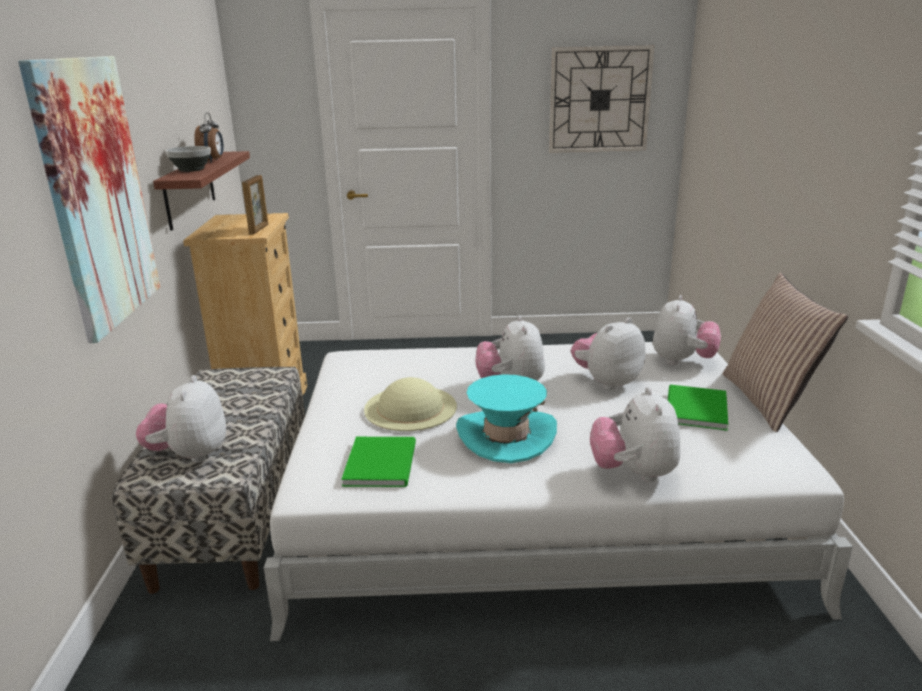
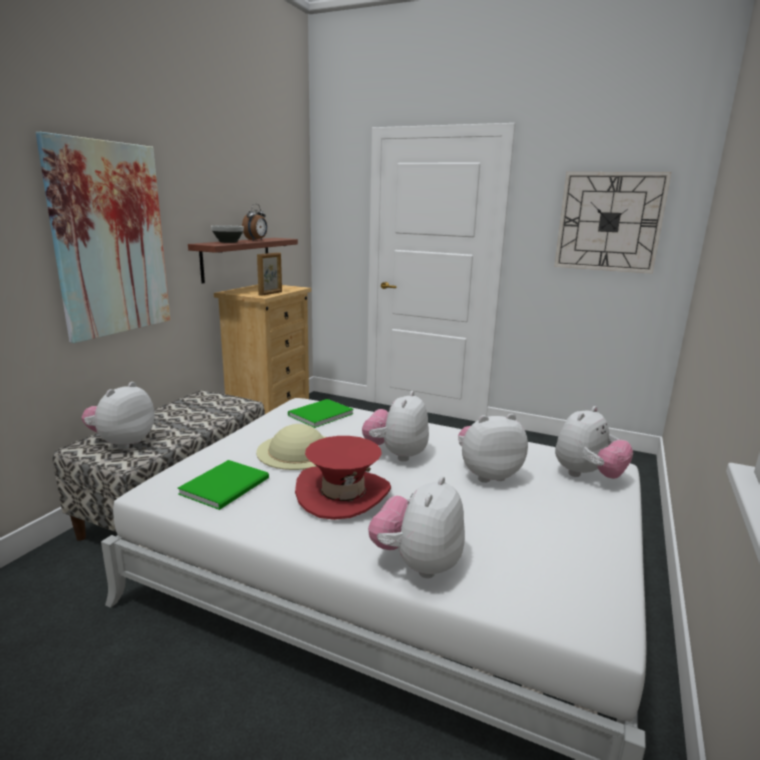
camera: 25 degrees right, 5 degrees down
turquoise hat [456,374,557,463] -> red hat [295,436,391,520]
green book [668,385,728,431] -> green book moved to [288,399,354,428]
pillow [723,273,848,432] -> none

